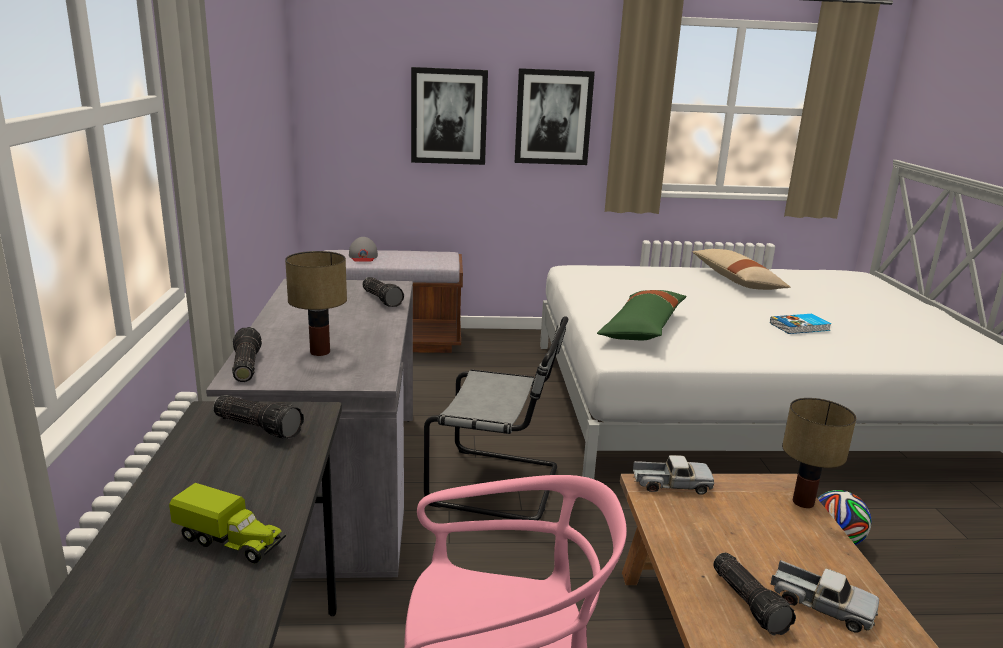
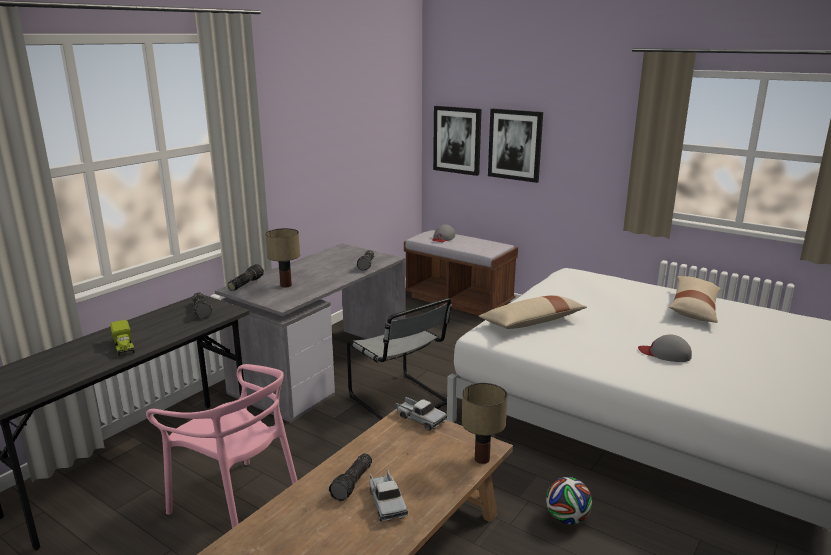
camera: 40 degrees right, 0 degrees up
picture [515,68,595,165] -> picture moved to [433,106,482,176]
green pillow [597,290,686,341] -> beige pillow [479,295,587,329]
book [770,314,832,334] -> grey cap [638,334,692,362]

